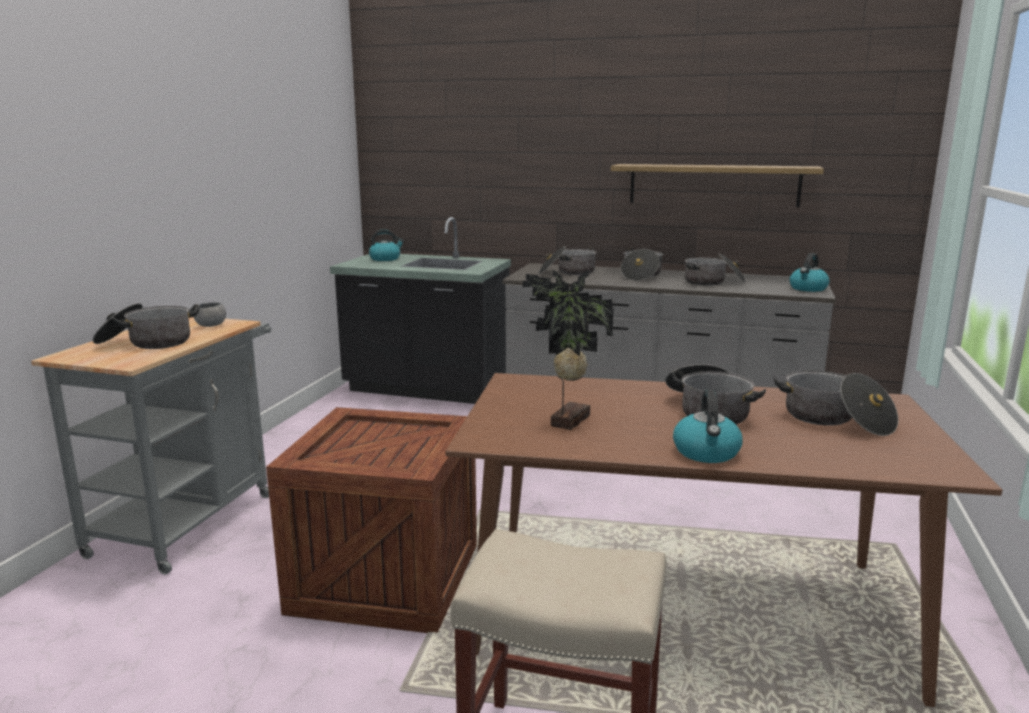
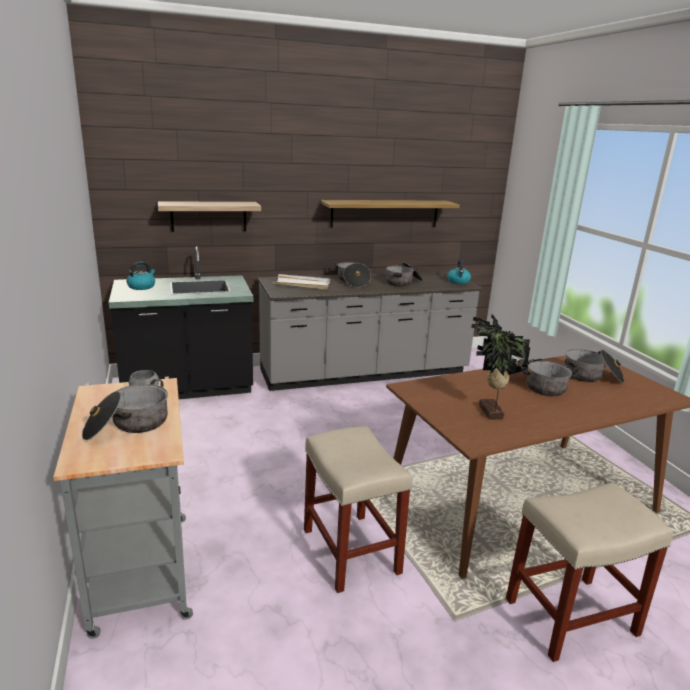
camera: 35 degrees left, 5 degrees up
crate [266,407,477,633] -> beige stool [304,426,412,593]
cooking pot [539,246,597,275] -> white tray [273,274,330,290]
kettle [673,390,743,463] -> none
none -> shelf [158,201,261,232]

